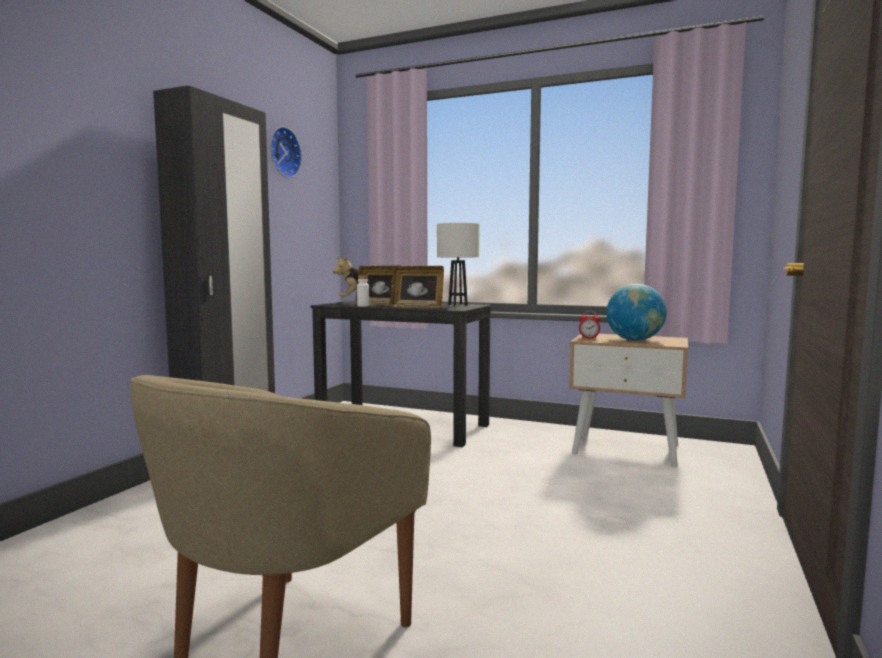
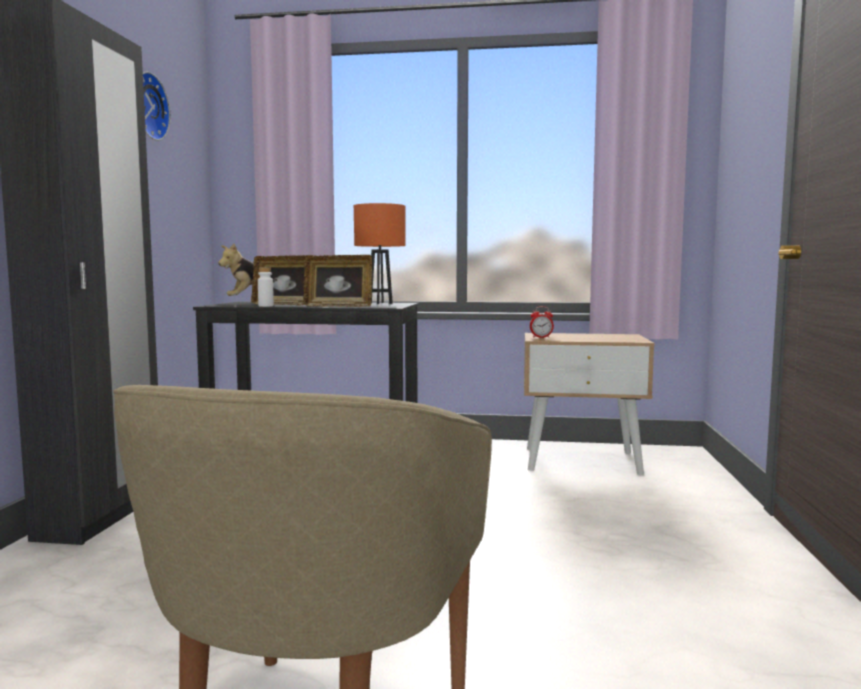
camera: 15 degrees left, 0 degrees up
white table lamp [437,223,480,306] -> orange table lamp [354,203,406,304]
globe [606,284,667,341] -> none

